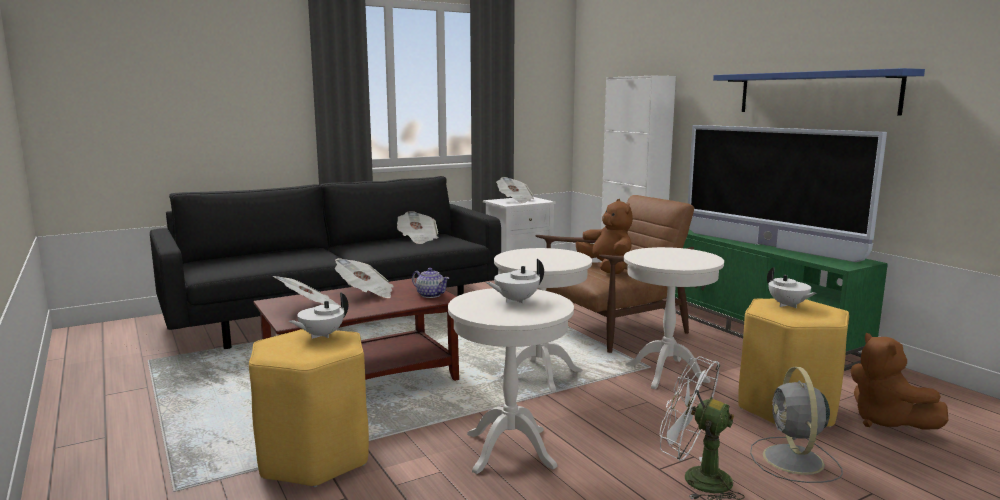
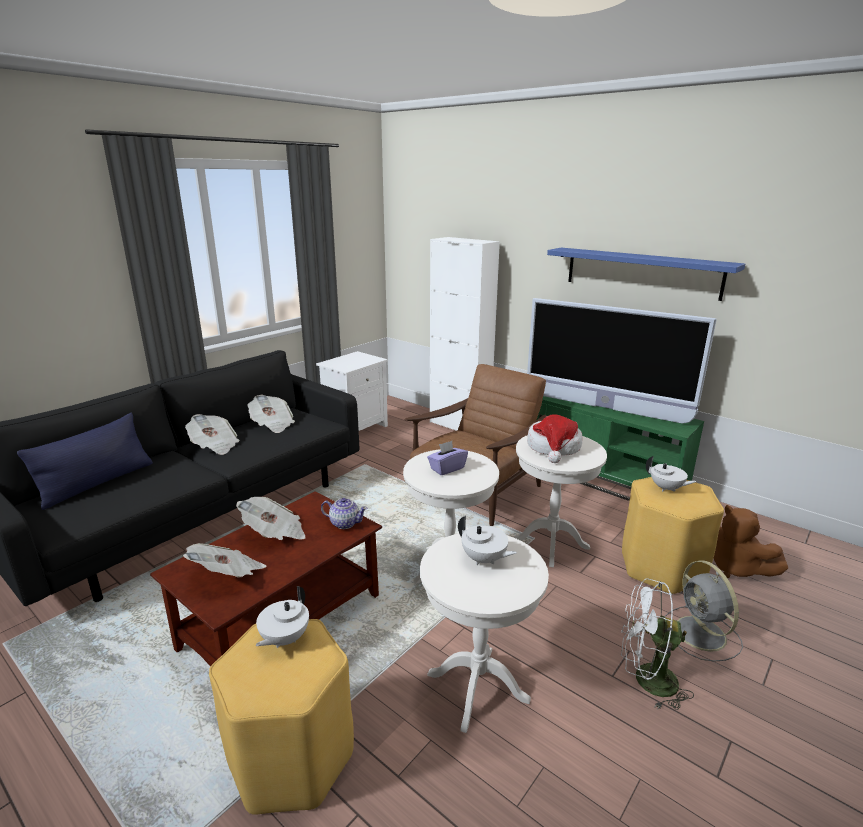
camera: 20 degrees left, 10 degrees up
white teapot [486,259,544,304] -> white teapot turned 90 degrees counterclockwise [458,516,517,565]
newspaper [496,177,534,203] -> newspaper moved to [185,414,240,455]
brown plush toy [575,199,633,274] -> none
none -> blue pillow [17,413,153,510]
none -> purple tissue box [427,441,468,475]
none -> hat [527,415,582,463]

